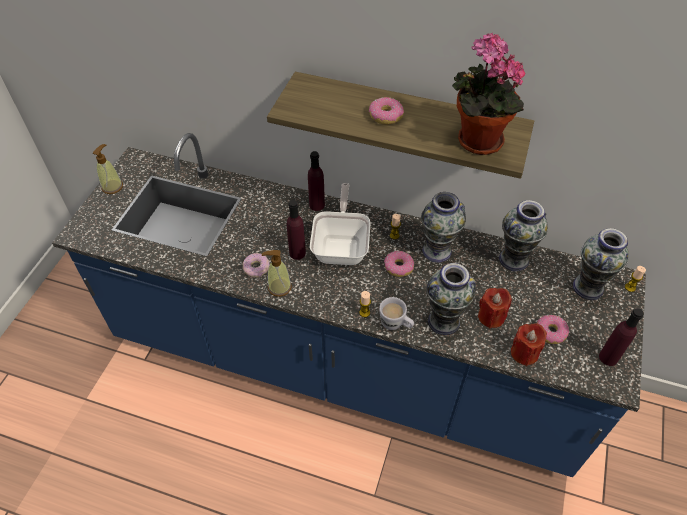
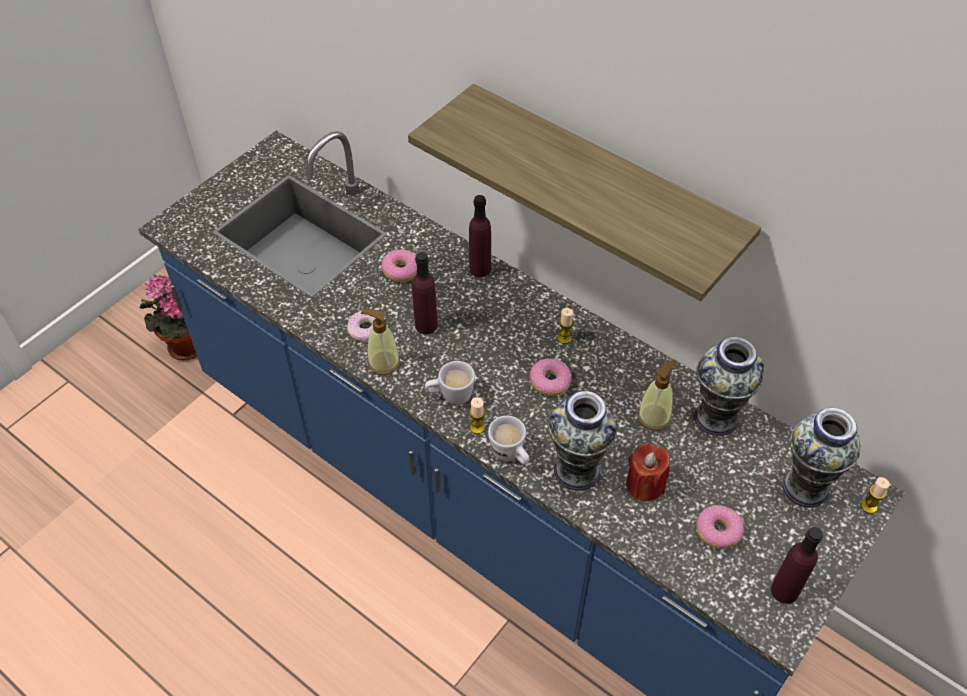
camera: 20 degrees right, 0 degrees up
soap dispenser [93,144,123,194] -> soap dispenser moved to [637,360,677,431]
frying pan [310,183,371,265] -> none
donut [369,97,404,125] -> donut moved to [381,249,417,282]
vase [421,192,466,263] -> none
potted plant [452,33,525,155] -> potted plant moved to [140,275,197,360]
red candle [511,323,547,366] -> none
none -> white mug [425,361,475,405]

